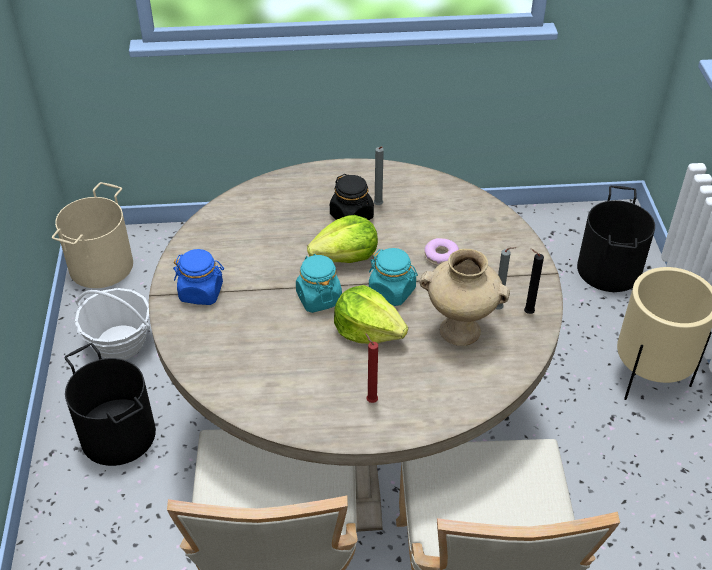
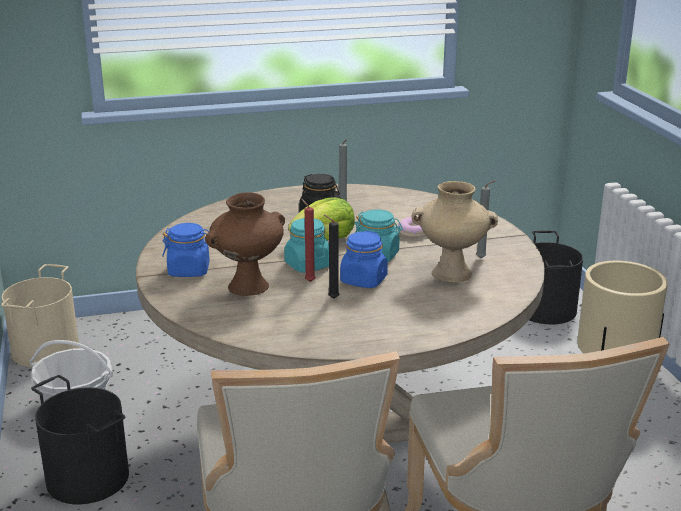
camera: 10 degrees left, 20 degrees down
lettuce [334,285,408,344] -> blue jar [340,231,388,288]
red candle [365,333,378,403] -> red candle moved to [301,198,316,282]
black candle [524,249,544,314] -> black candle moved to [324,215,340,299]
none -> brown vase [205,192,285,296]

